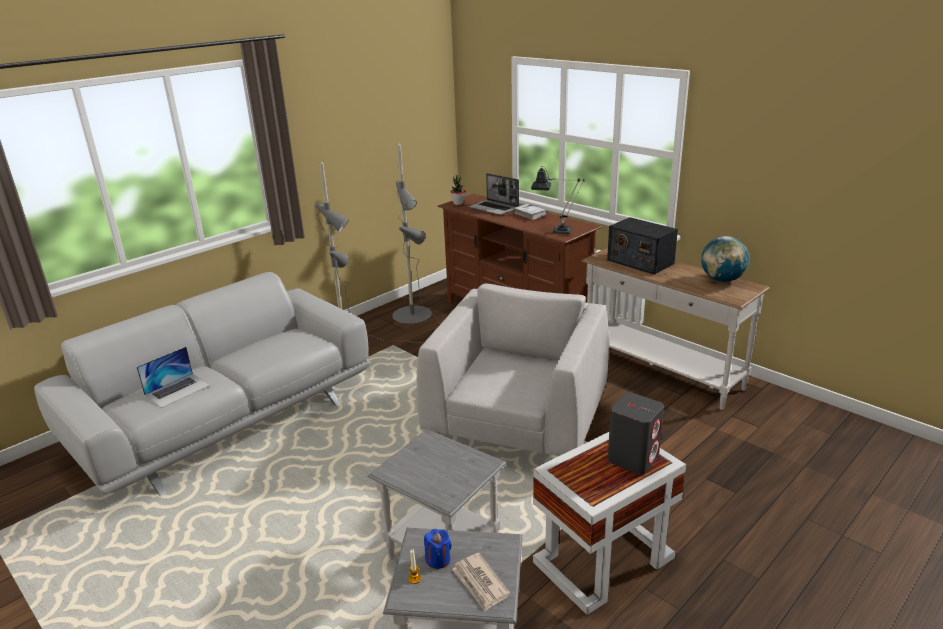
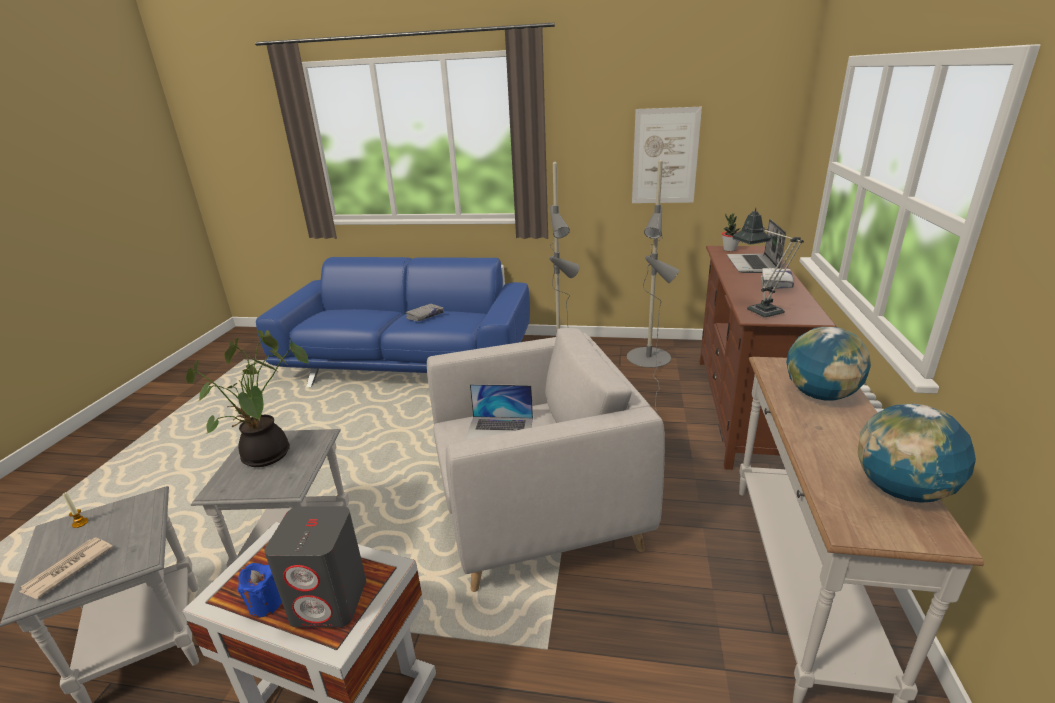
camera: 55 degrees right, 0 degrees up
grey sofa [34,272,371,496] -> blue sofa [256,257,530,387]
laptop [137,347,210,408] -> laptop moved to [465,384,533,440]
blue candle [424,529,452,569] -> blue candle moved to [238,563,282,618]
radio [607,217,678,275] -> globe [786,327,871,401]
none -> potted plant [186,330,309,467]
none -> grey book [405,304,444,321]
none -> picture [632,107,702,203]

